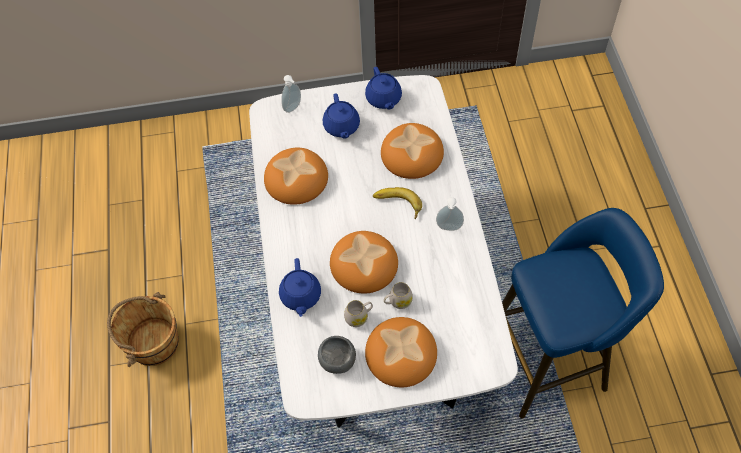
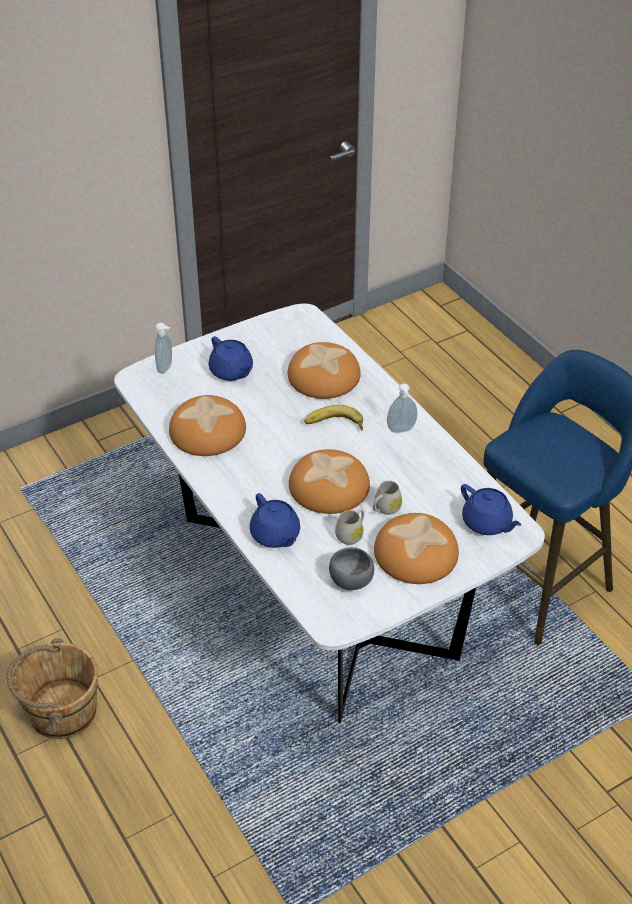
camera: 25 degrees left, 15 degrees down
blue teapot [365,67,402,109] -> blue teapot moved to [461,484,521,535]

